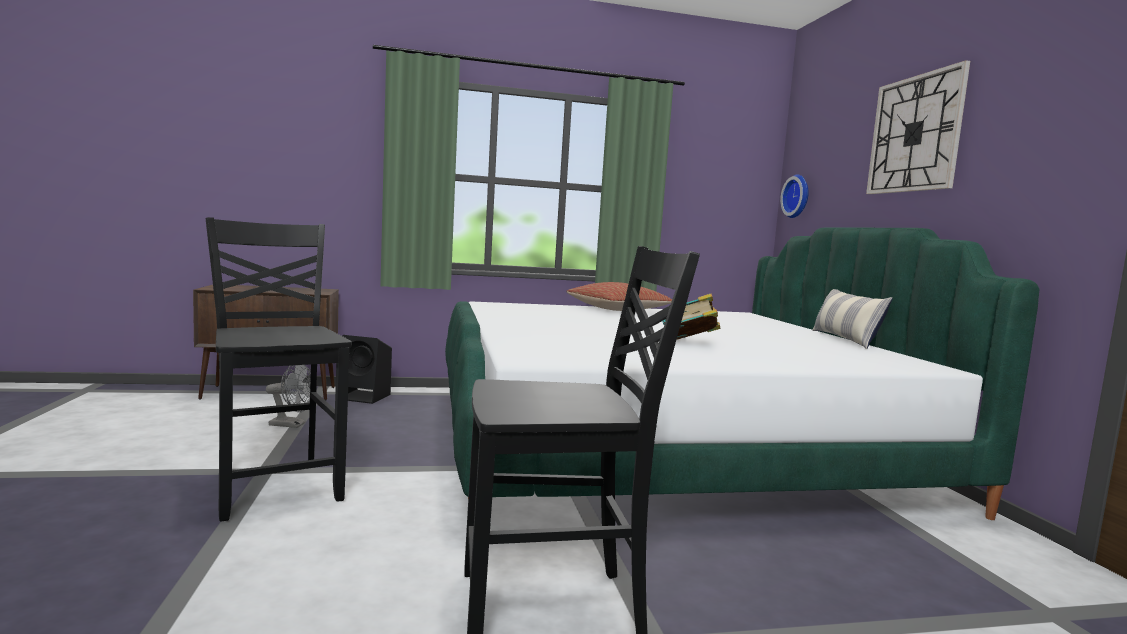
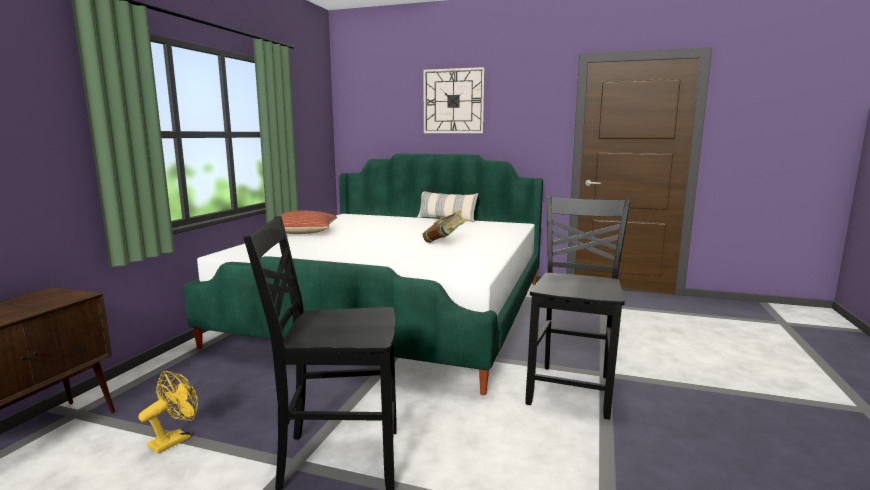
camera: 60 degrees left, 5 degrees up
grey fan [266,365,311,428] -> yellow fan [138,371,198,454]
black speaker [343,335,392,404] -> none
wall clock [780,174,808,218] -> none

